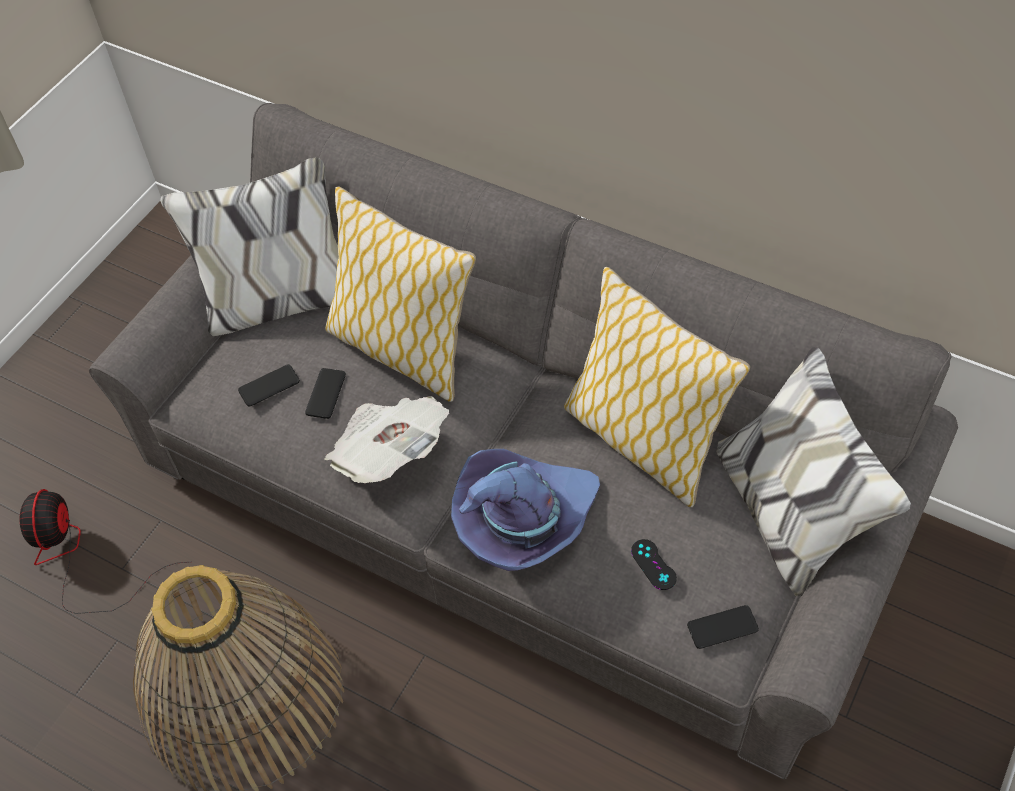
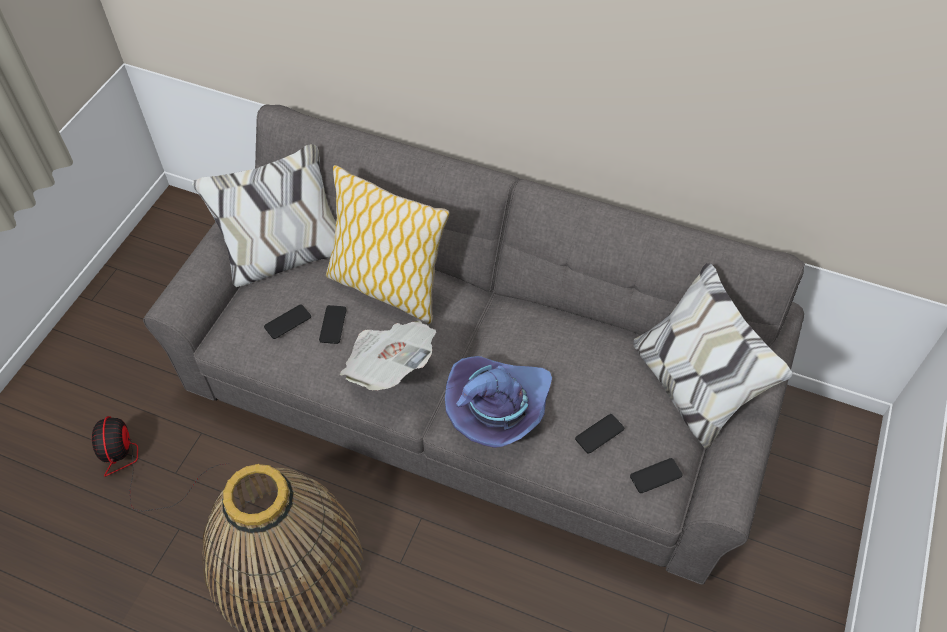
camera: 10 degrees left, 0 degrees up
pillow [564,267,750,507] -> none
black game controller [631,539,677,590] -> phone [575,414,624,453]

